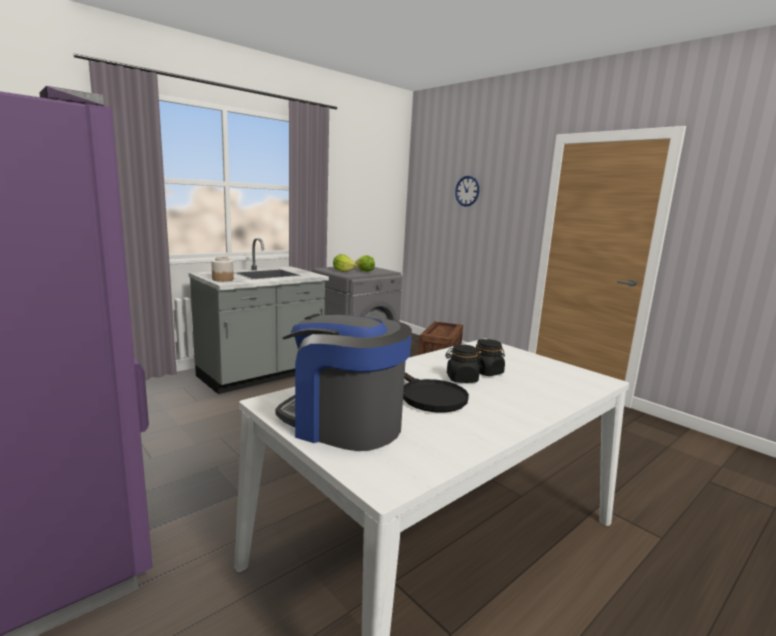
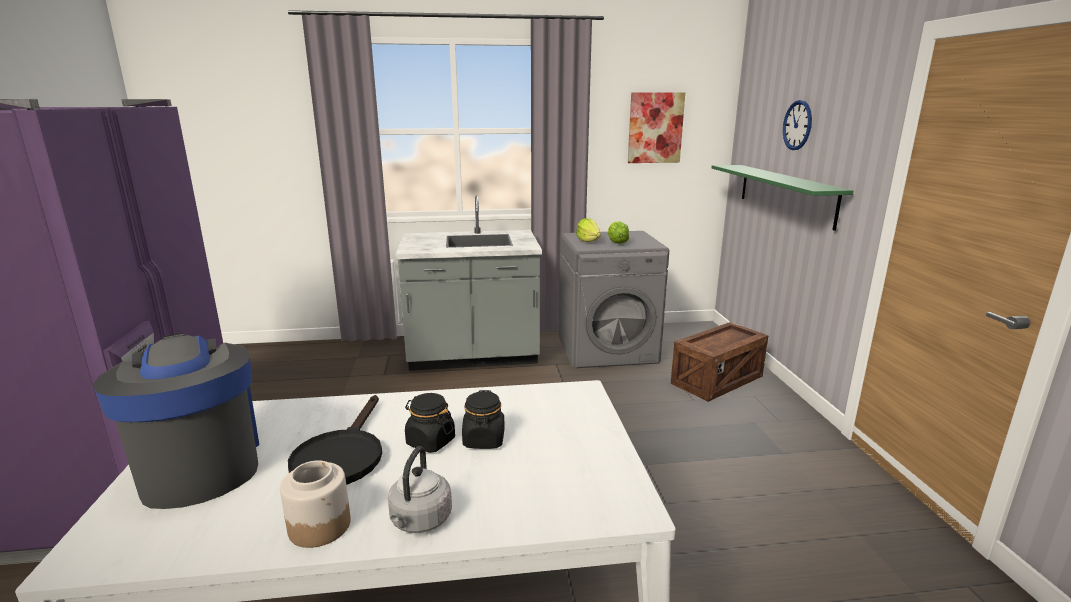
camera: 35 degrees right, 5 degrees up
jar [211,257,234,282] -> jar moved to [280,460,351,548]
none -> grey kettle [388,446,452,533]
none -> picture [628,92,685,163]
none -> green shelf [711,165,853,231]

